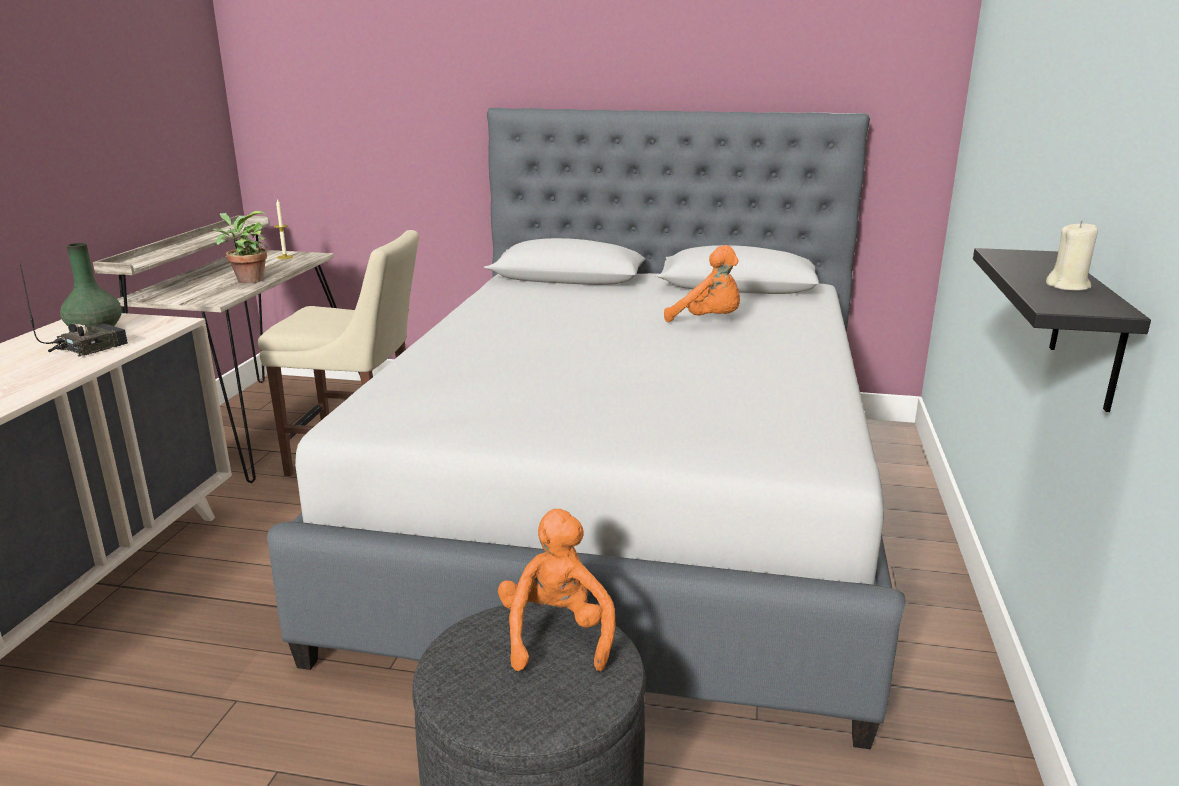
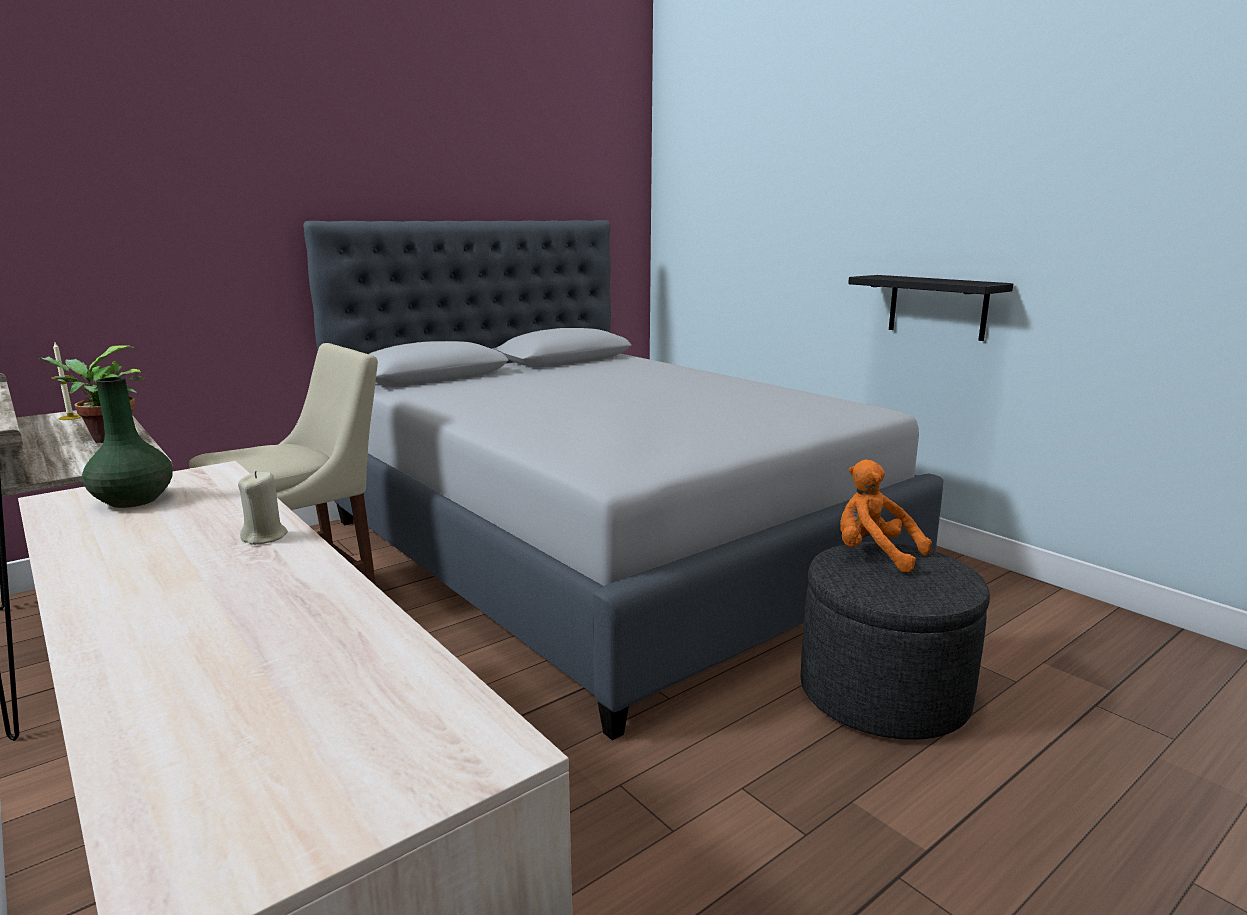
camera: 50 degrees left, 5 degrees down
radio [20,265,128,357] -> none
orange plush toy [664,245,740,322] -> none
beige candle [1046,221,1098,291] -> beige candle moved to [238,471,288,545]

